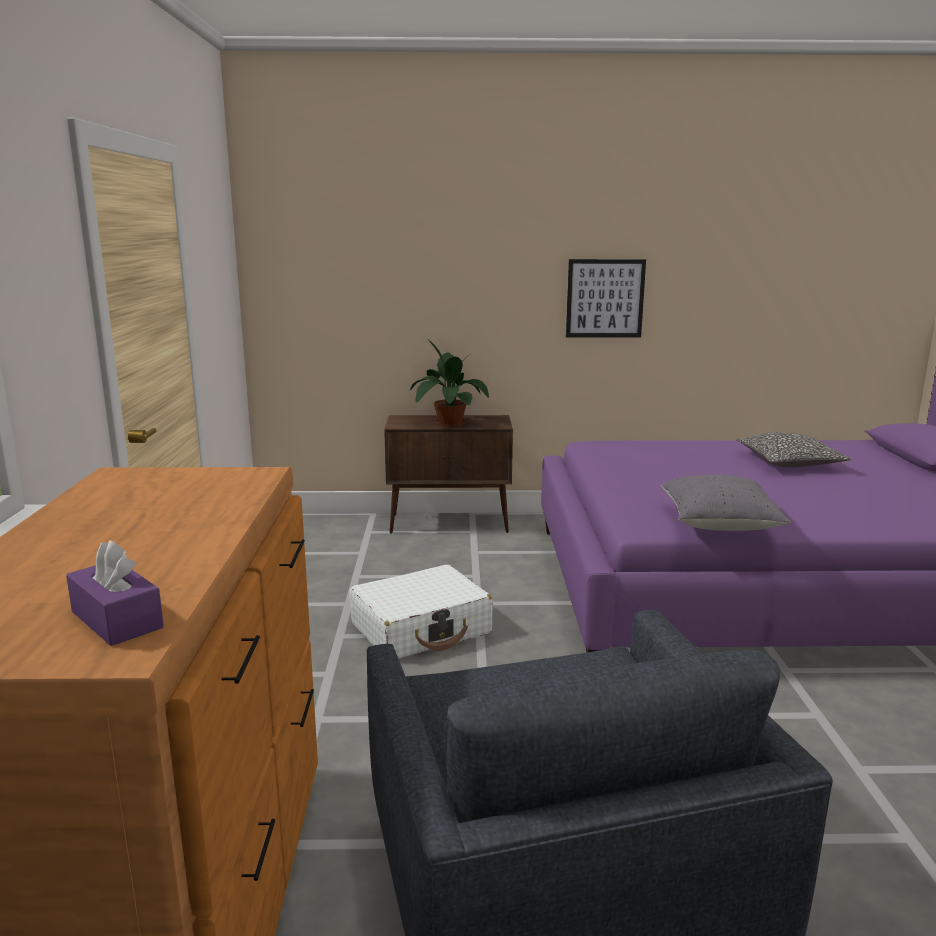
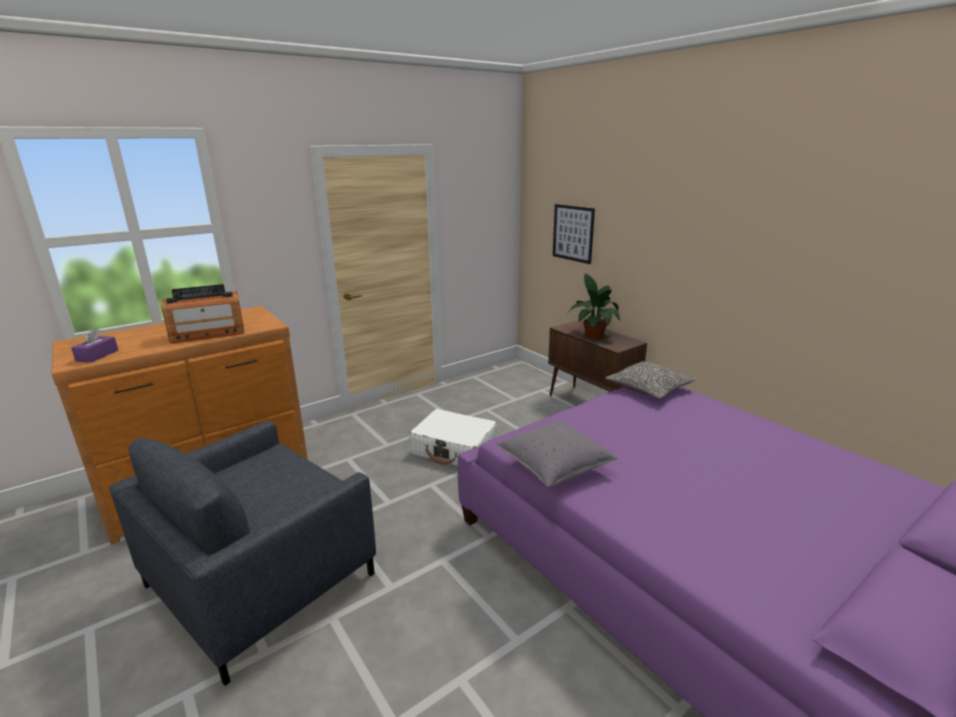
camera: 55 degrees right, 5 degrees up
picture [566,259,646,337] -> picture moved to [553,204,595,264]
pillow [736,432,851,467] -> pillow moved to [605,361,696,399]
none -> radio [161,284,244,344]

